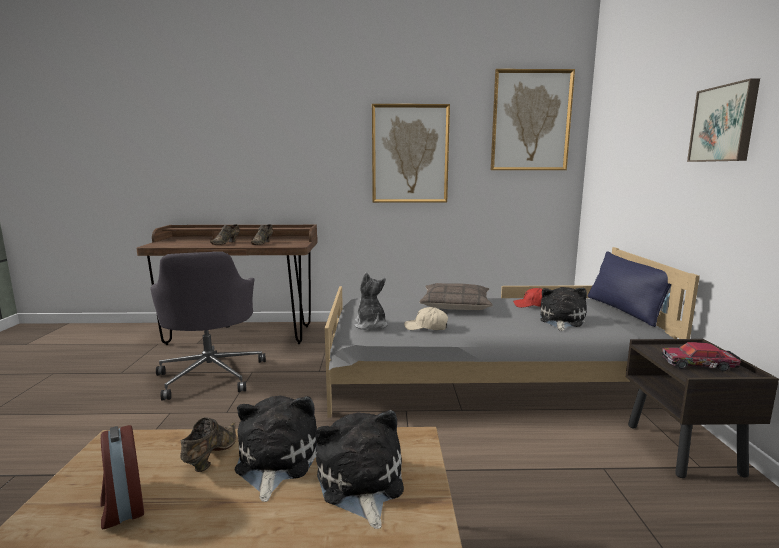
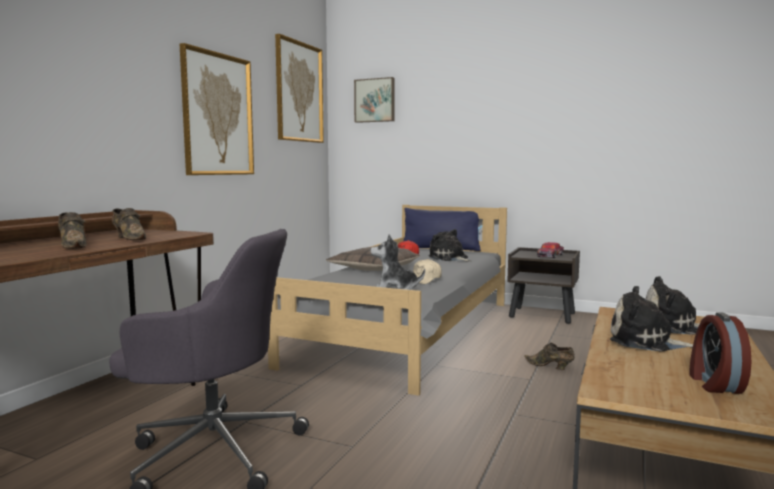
camera: 65 degrees left, 5 degrees down
alarm clock [100,425,144,529] -> alarm clock turned 105 degrees clockwise [689,312,751,394]
brown shoe [180,417,236,472] -> brown shoe moved to [524,343,575,370]
picture [687,78,760,162] -> picture moved to [354,77,394,123]

